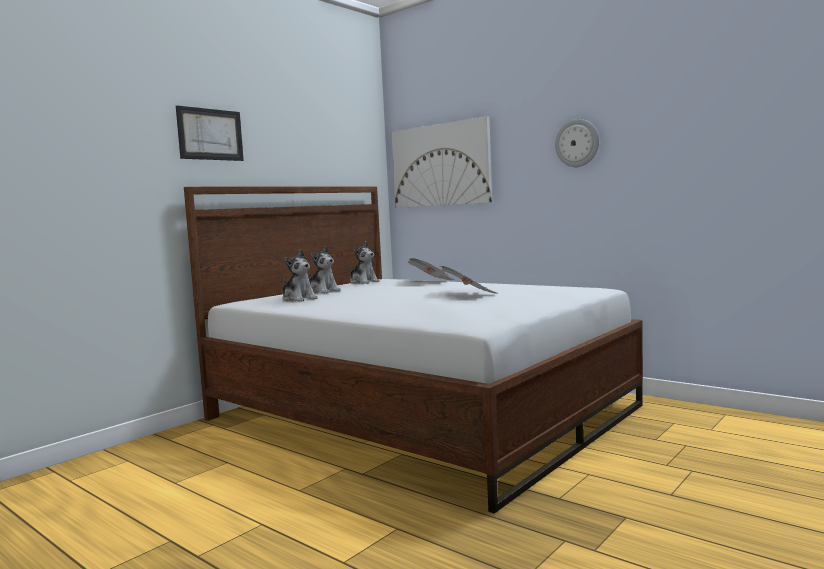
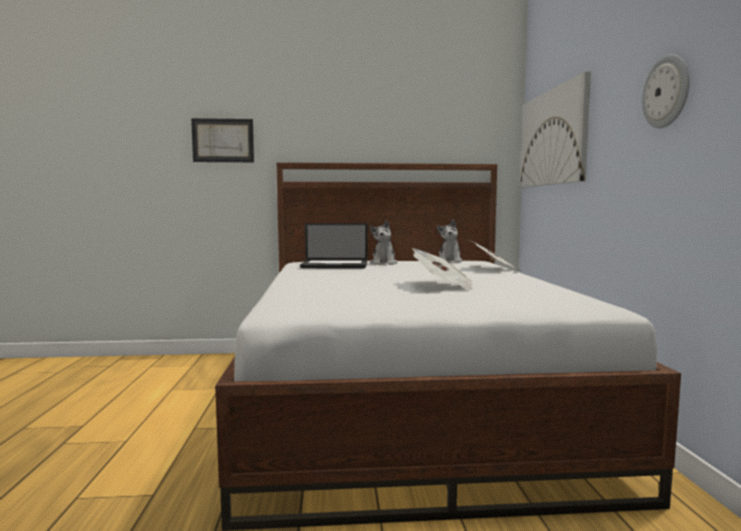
camera: 45 degrees right, 0 degrees up
picture [176,106,244,161] -> picture moved to [191,118,254,162]
plush toy [282,250,318,302] -> laptop [300,223,367,269]

